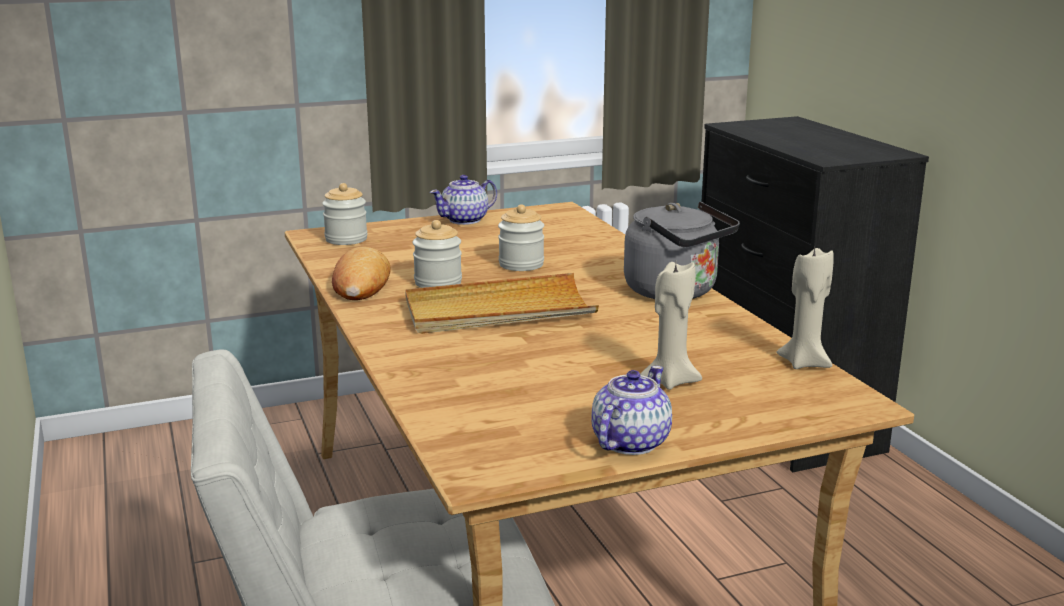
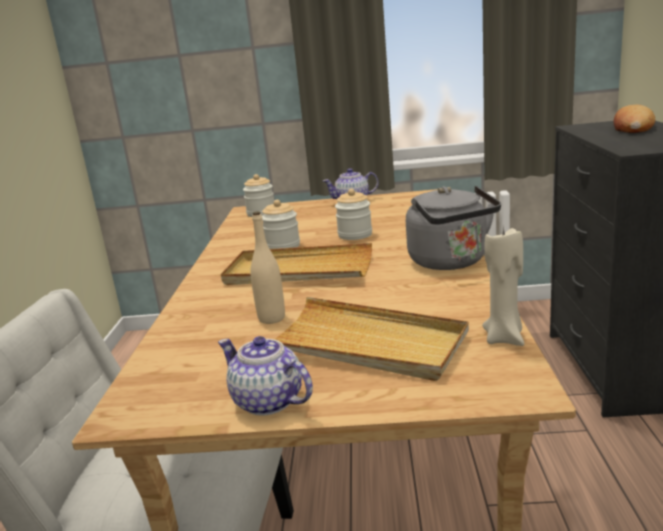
camera: 25 degrees right, 0 degrees up
bread [332,247,391,300] -> bread moved to [613,105,655,133]
teapot [591,366,672,455] -> teapot turned 105 degrees counterclockwise [218,336,313,416]
beige candle [640,262,702,390] -> beige tray [274,297,469,381]
none -> beige bottle [250,211,285,324]

